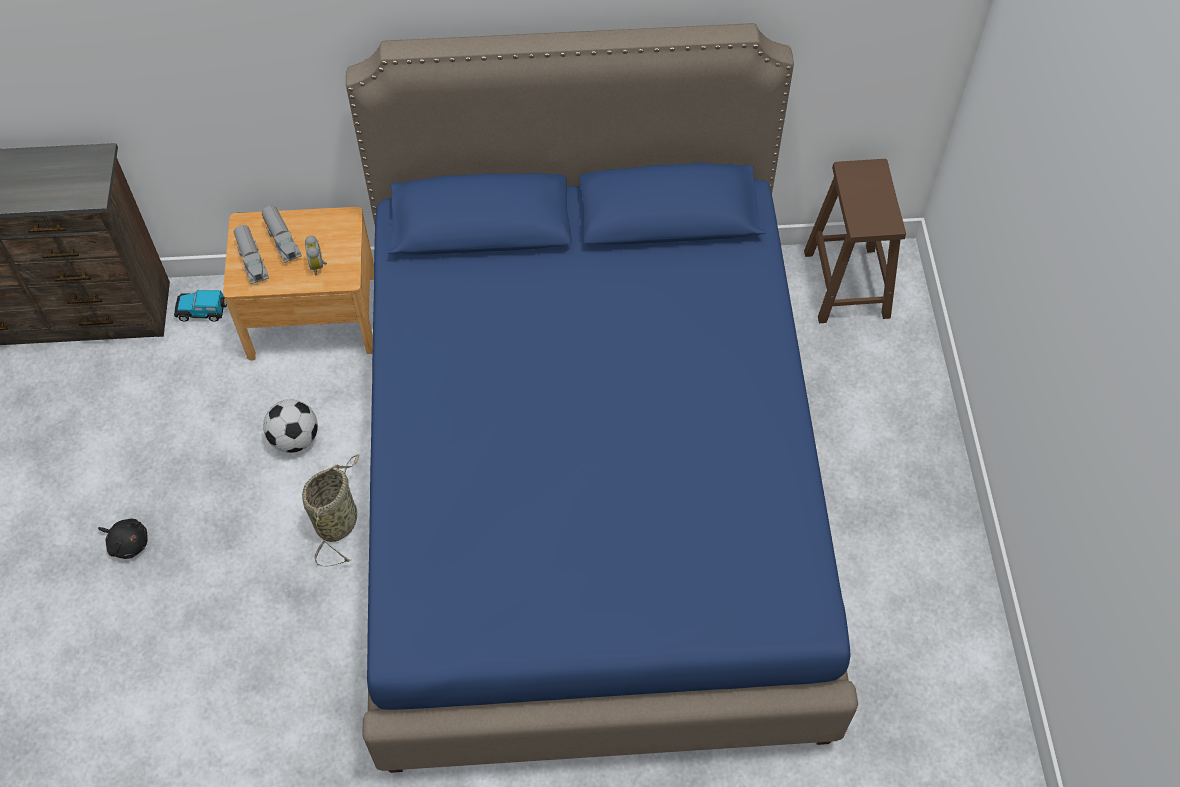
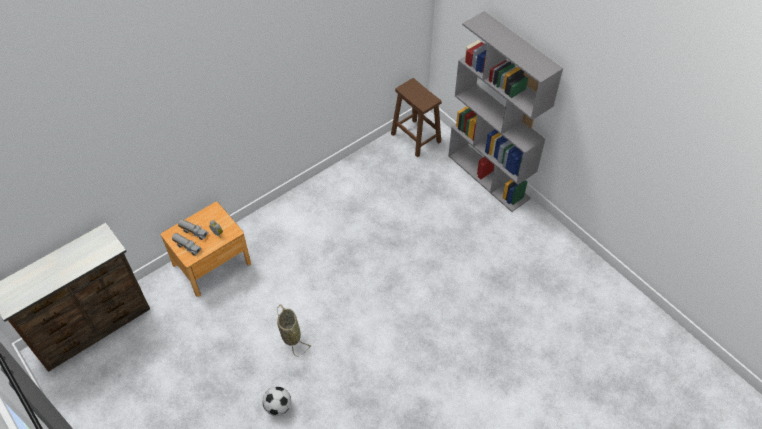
camera: 35 degrees left, 5 degrees down
black plush toy [98,519,147,559] -> none
toy car [174,290,227,322] -> none
football [263,399,318,453] -> football moved to [263,387,291,416]
blue bed [346,23,858,773] -> none
none -> grey bookcase [448,11,563,212]

